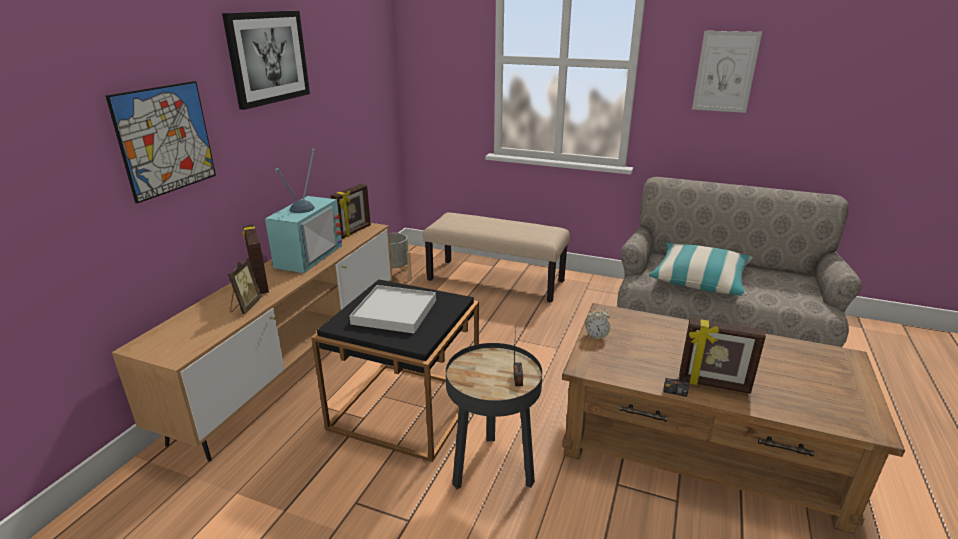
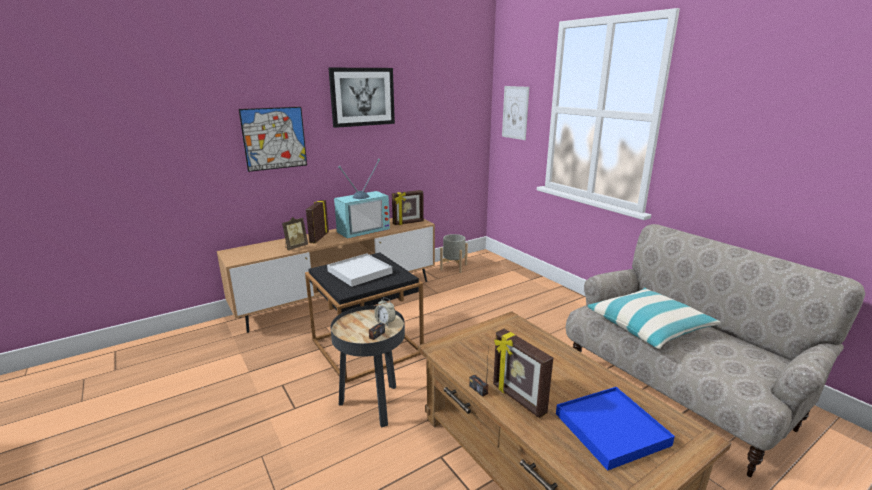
camera: 35 degrees right, 5 degrees down
beige bench [423,213,570,302] -> none
alarm clock [585,307,610,339] -> alarm clock moved to [374,298,396,326]
picture [692,31,762,113] -> picture moved to [502,86,529,140]
none -> blue tray [556,387,675,471]

